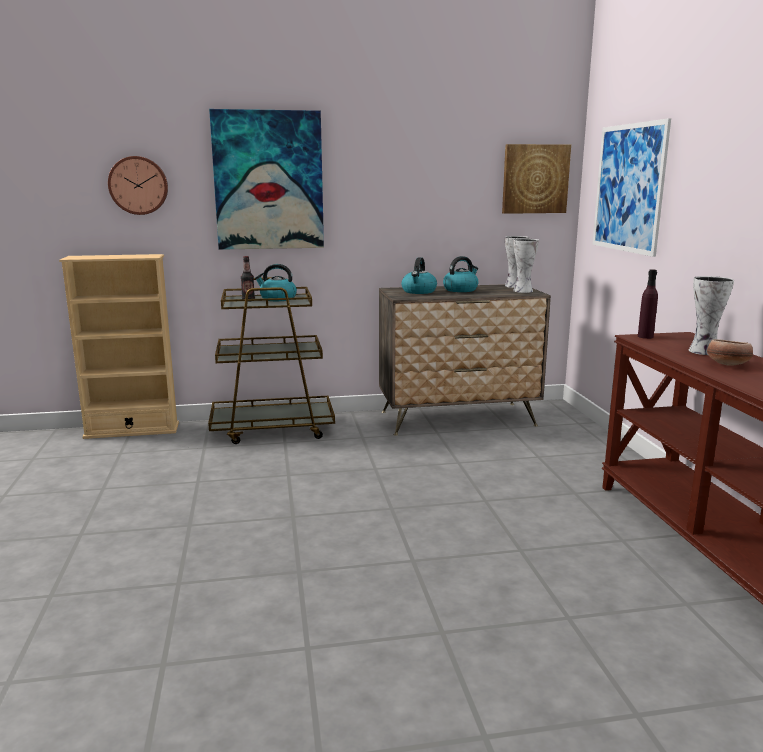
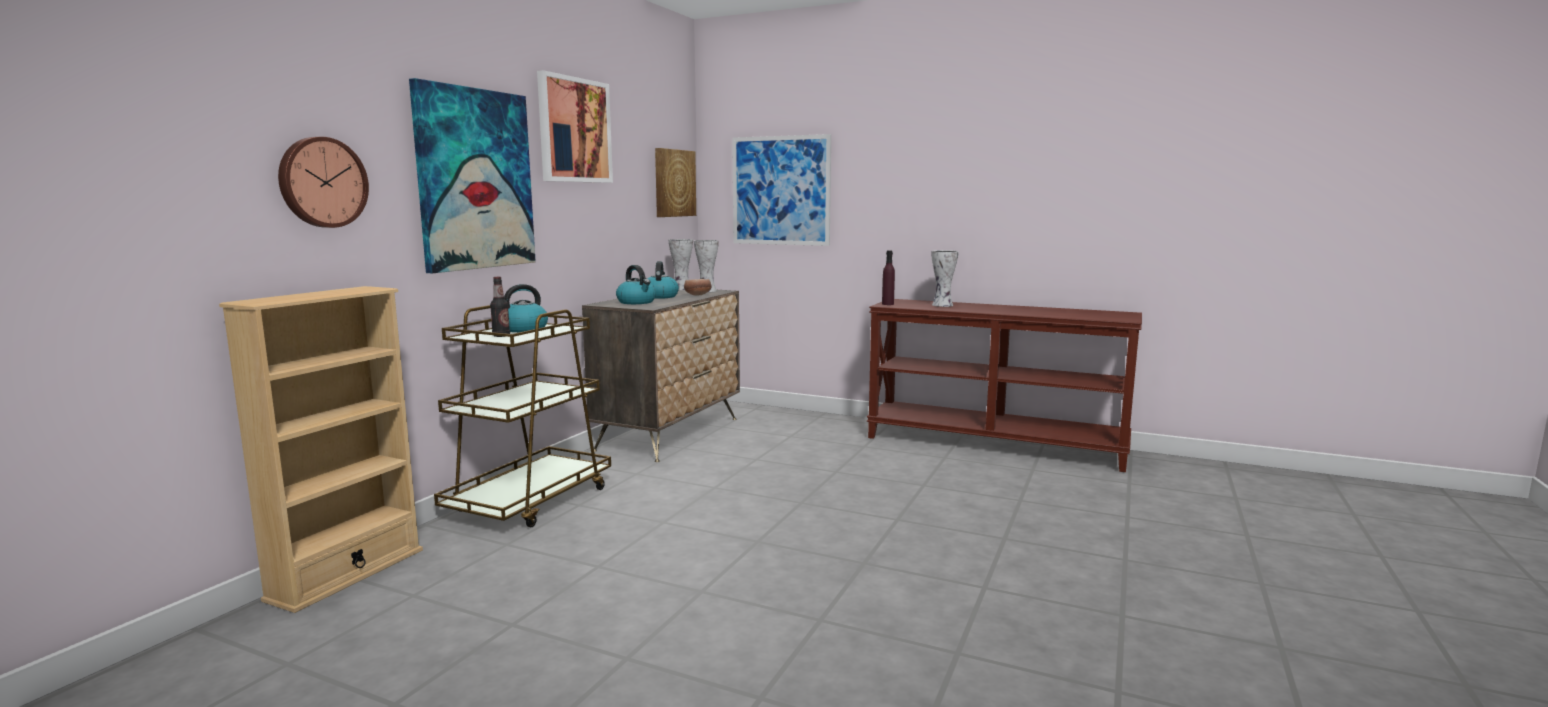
camera: 55 degrees left, 5 degrees down
bowl [707,339,753,366] -> bowl moved to [684,279,712,296]
none -> picture [537,70,613,183]

